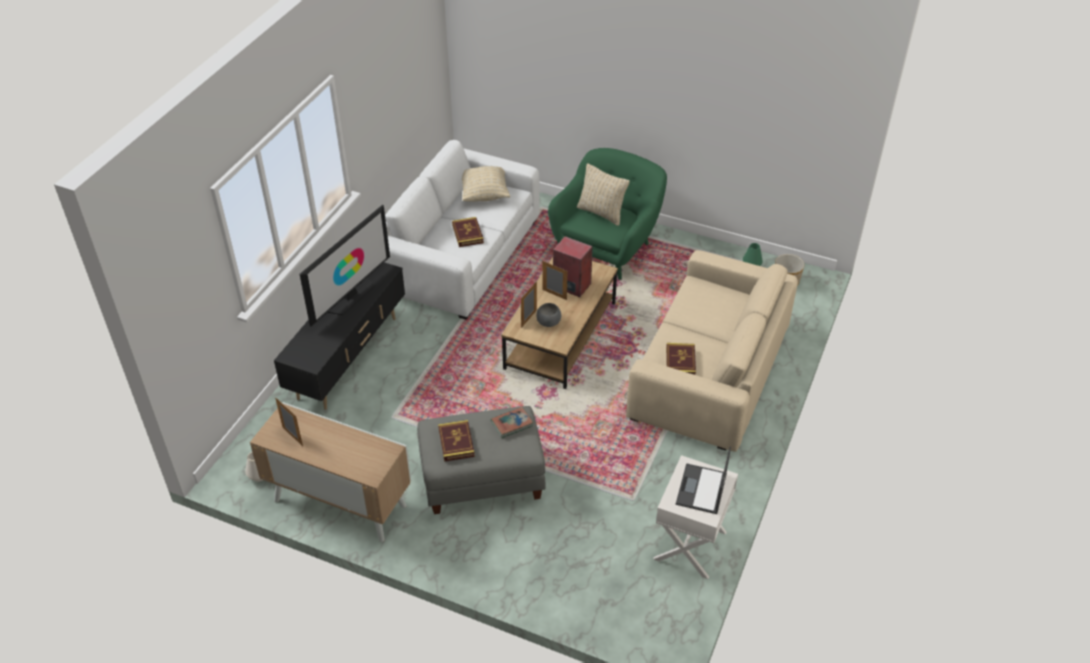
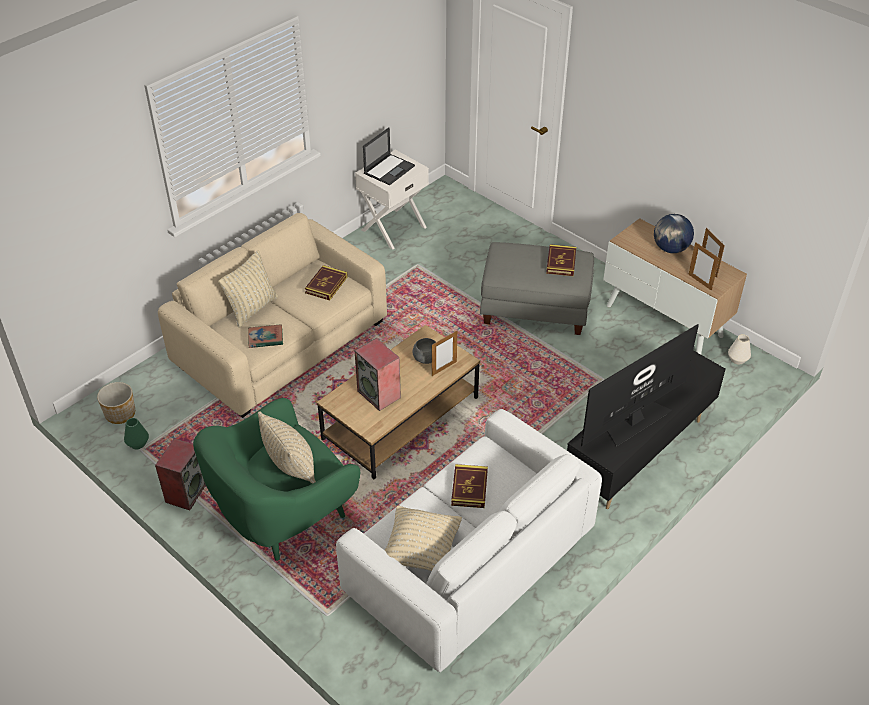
camera: 160 degrees left, 0 degrees up
book [491,407,533,438] -> book moved to [248,324,283,348]
picture frame [542,261,567,300] -> picture frame moved to [688,242,719,291]
none -> speaker [155,438,206,510]
none -> beige pillow [218,251,278,328]
none -> globe [654,214,694,253]

